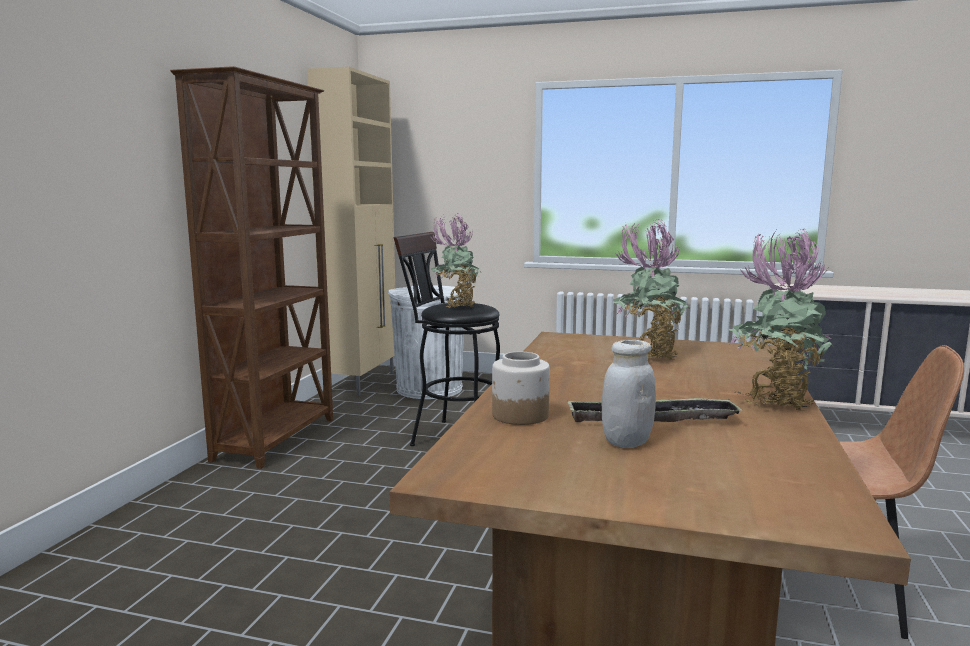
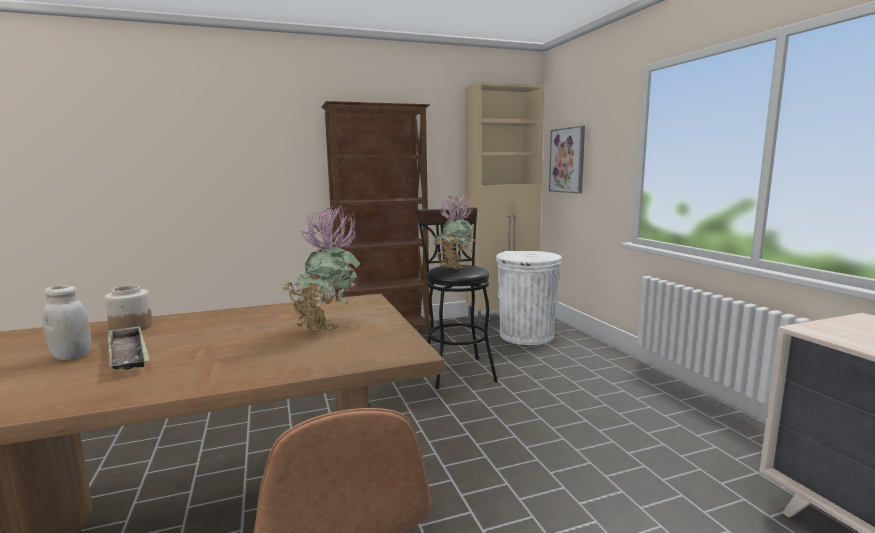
camera: 55 degrees right, 0 degrees up
potted plant [729,228,833,411] -> none
none -> picture [549,126,585,193]

